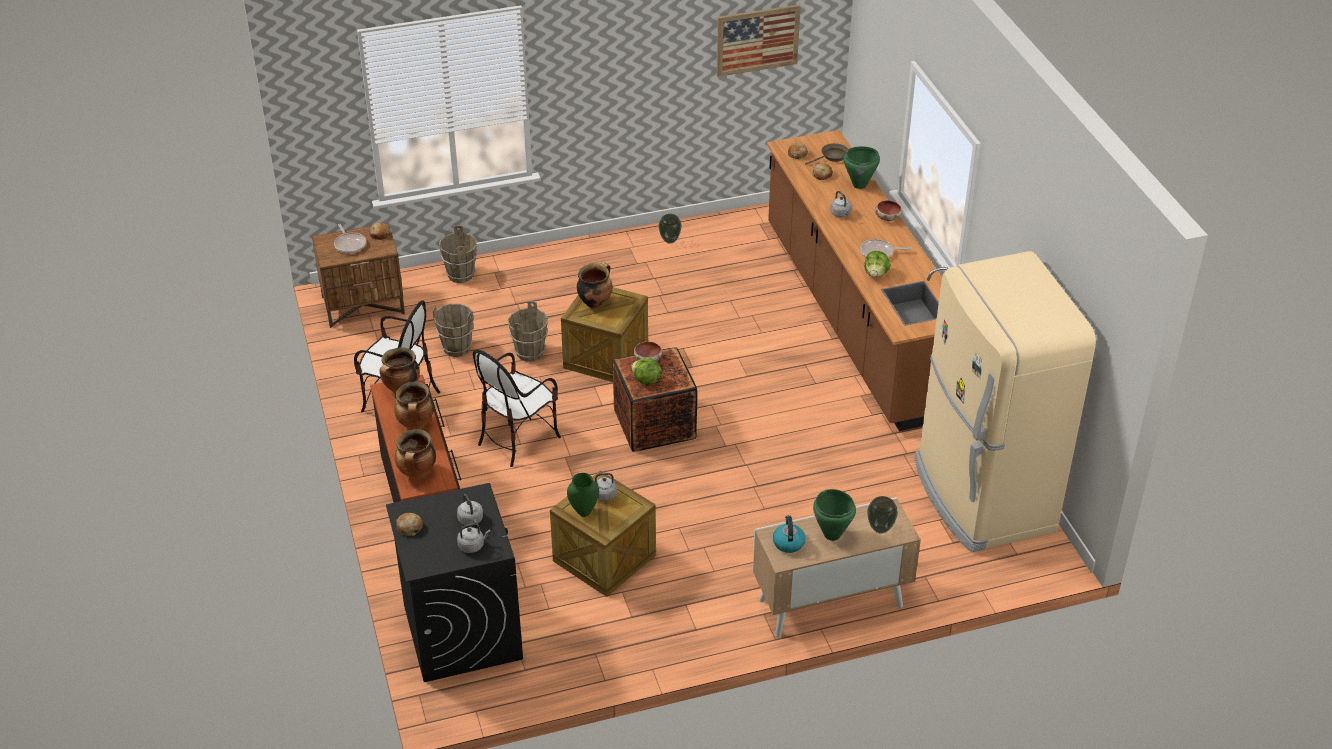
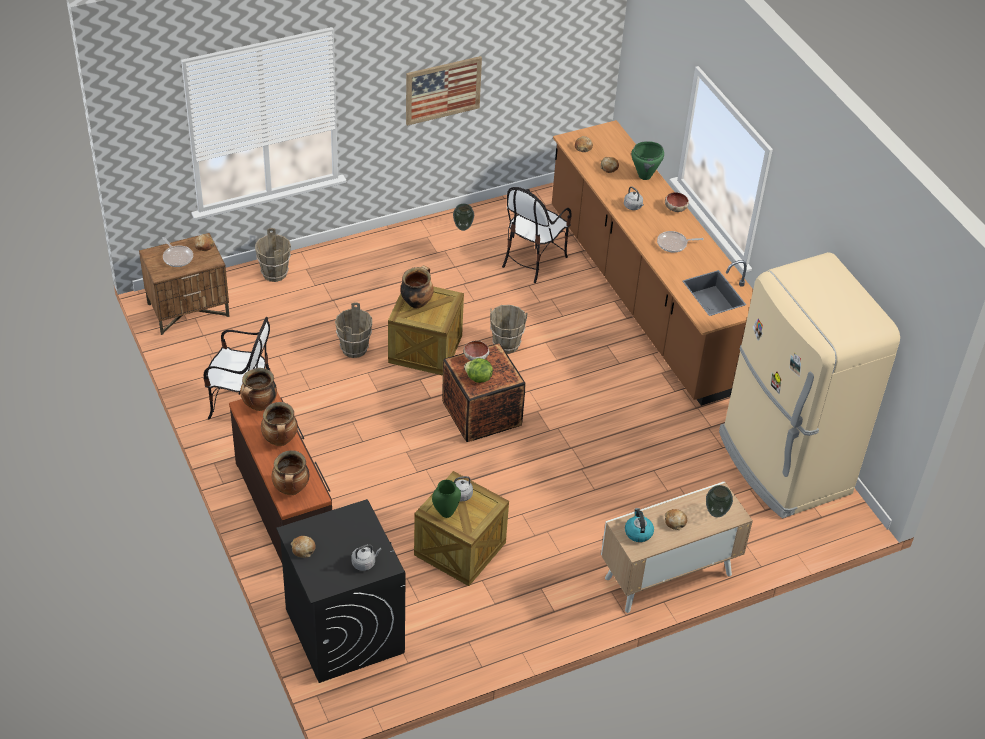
camera: 10 degrees left, 5 degrees up
brown bucket [433,303,474,357] -> brown bucket moved to [490,305,527,354]
grey kettle [457,494,483,525] -> none
chair [473,350,561,467] -> chair moved to [502,187,571,283]
picture [717,4,801,77] -> picture moved to [406,56,482,126]
brown frying pan [805,143,849,165] -> none
green cooking pot [813,489,856,541] -> bread [664,509,687,530]
lettuce [864,251,891,277] -> none

